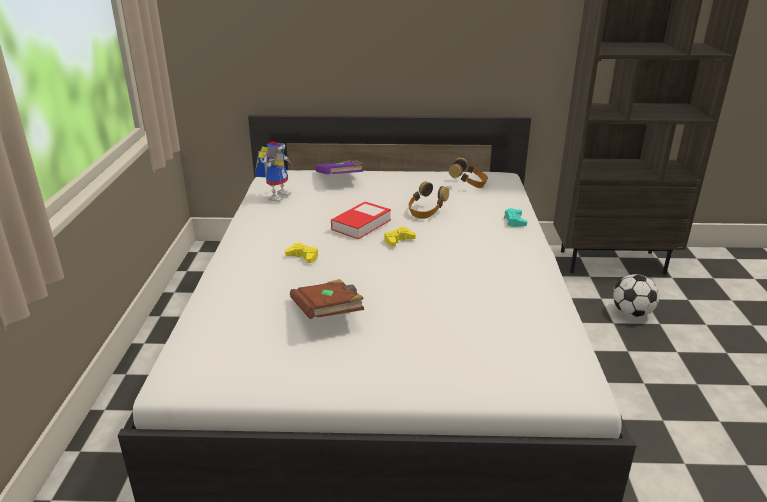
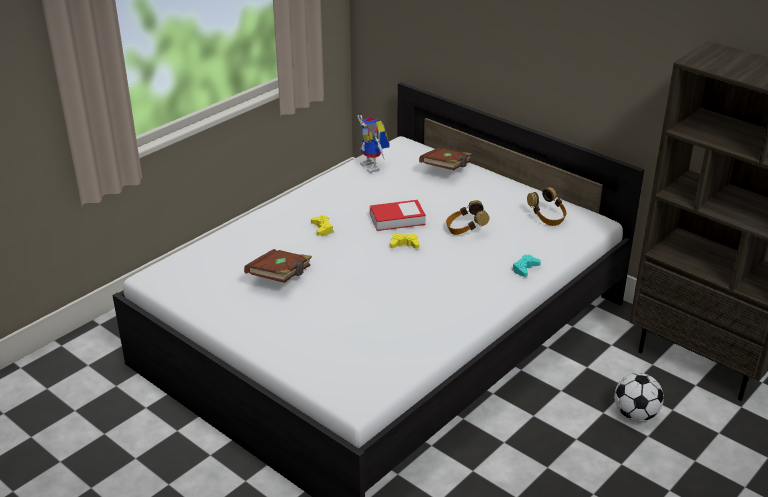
camera: 40 degrees right, 5 degrees up
toy robot [255,141,292,202] -> toy robot turned 90 degrees clockwise [357,115,390,173]
purple book [315,160,363,175] -> brown book [419,148,472,170]

